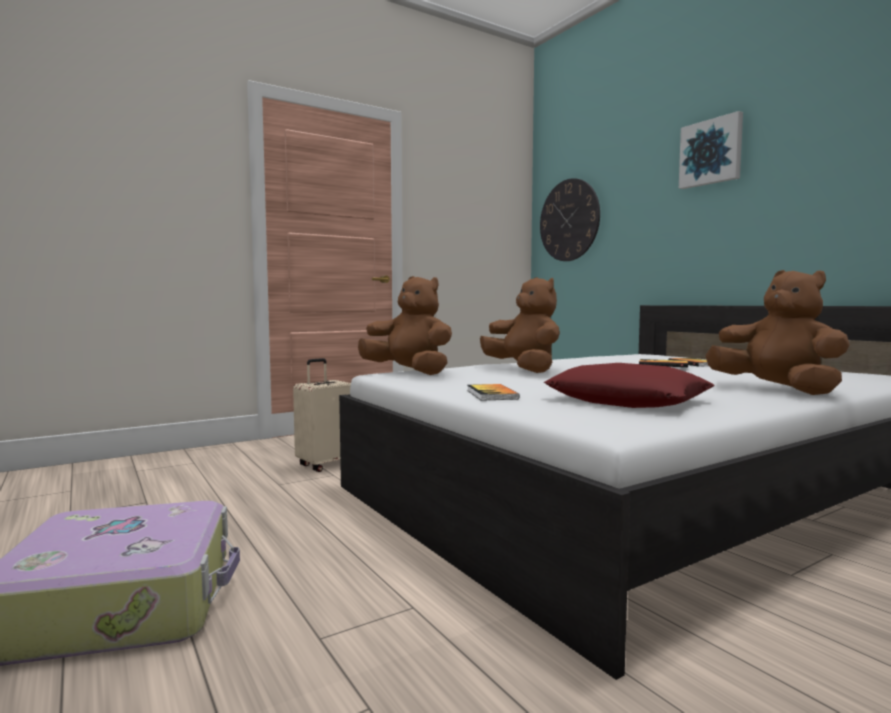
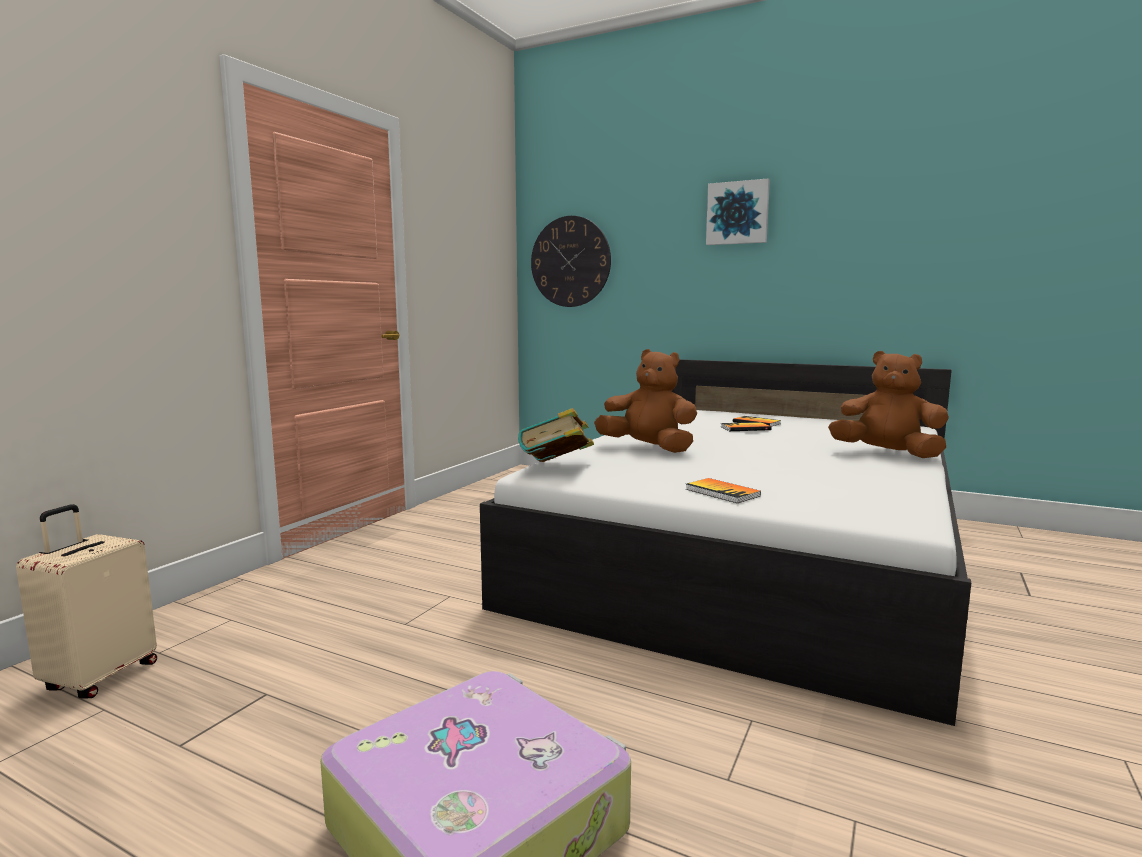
camera: 30 degrees left, 5 degrees up
beige suitcase [293,358,351,472] -> beige suitcase moved to [16,504,157,699]
brown plush toy [358,276,452,375] -> book [518,408,594,462]
red pillow [544,363,715,408] -> none

